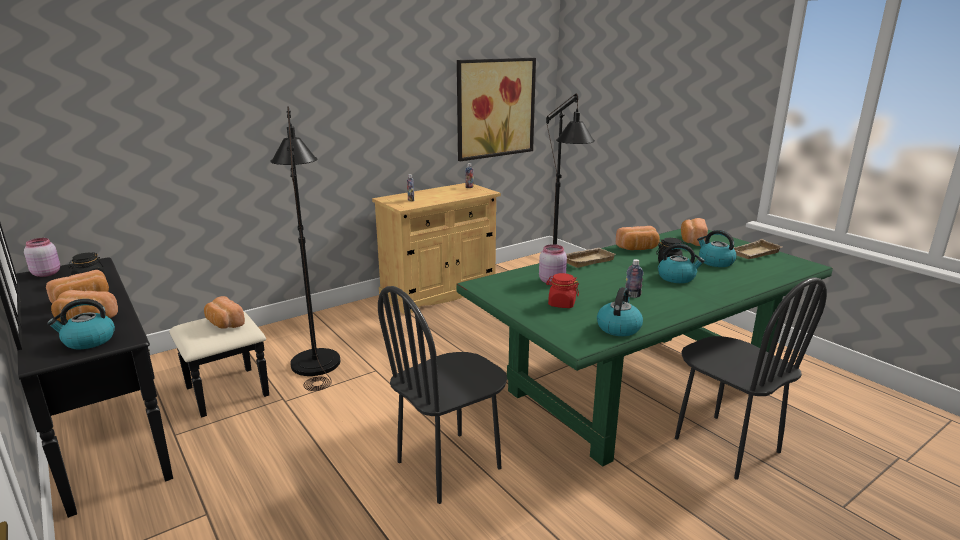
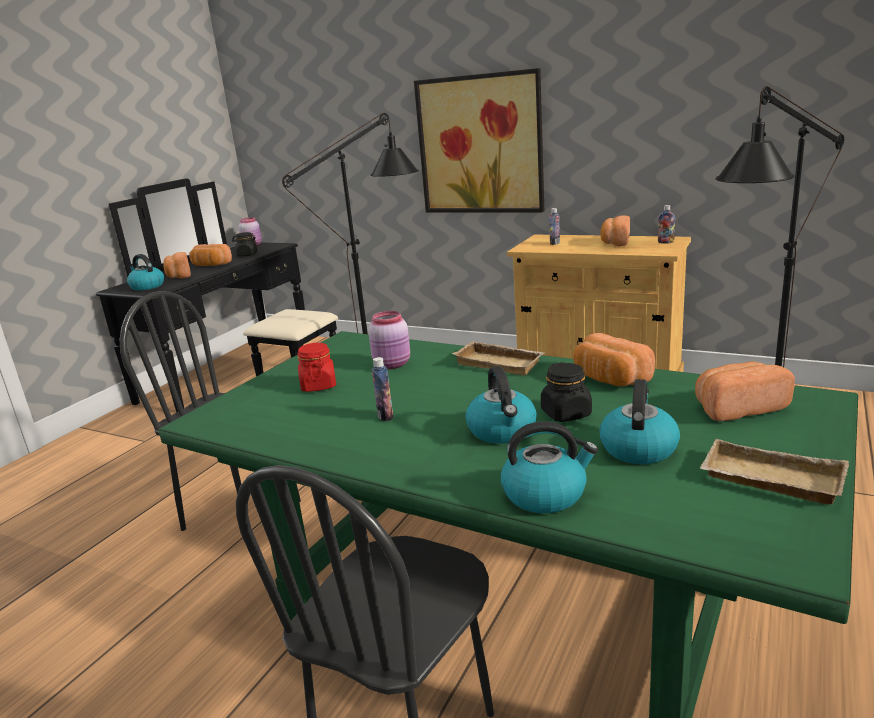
camera: 65 degrees right, 0 degrees up
bread [204,296,245,329] -> bread moved to [601,215,630,246]
picture [457,58,536,161] -> picture moved to [414,68,544,213]
kettle [597,287,643,336] -> kettle moved to [501,421,598,513]

